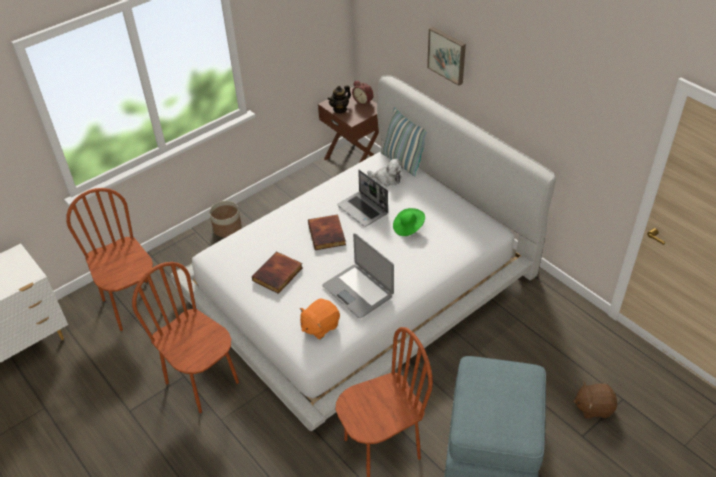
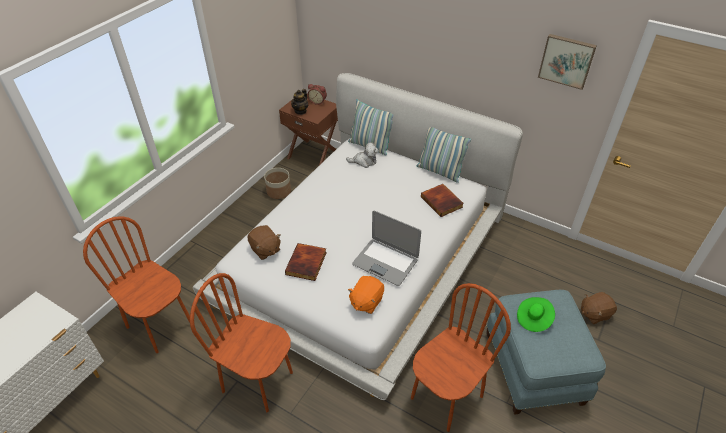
camera: 20 degrees left, 0 degrees up
planter [209,201,242,237] -> planter moved to [264,168,291,199]
book [308,214,346,250] -> book moved to [421,184,464,217]
laptop [337,170,388,227] -> none
green hat [393,208,425,236] -> green hat moved to [517,297,555,332]
picture [427,27,466,86] -> picture moved to [538,34,597,90]
none -> brown plush toy [248,225,281,260]
none -> pillow [416,127,471,183]

